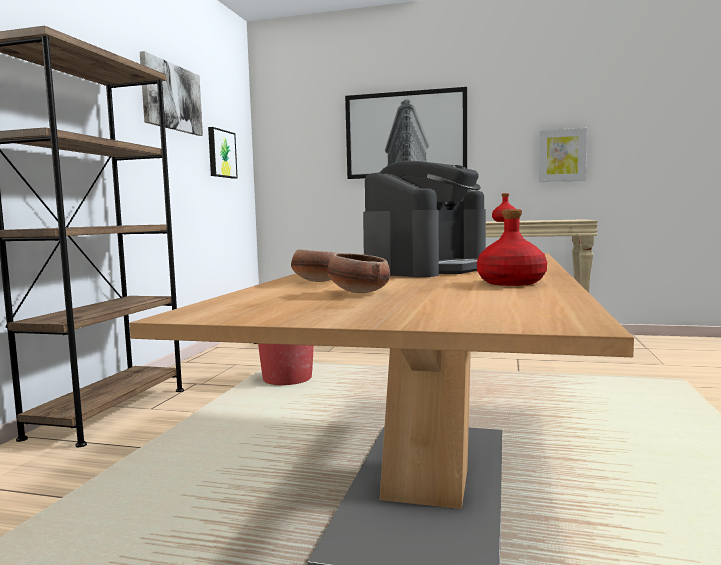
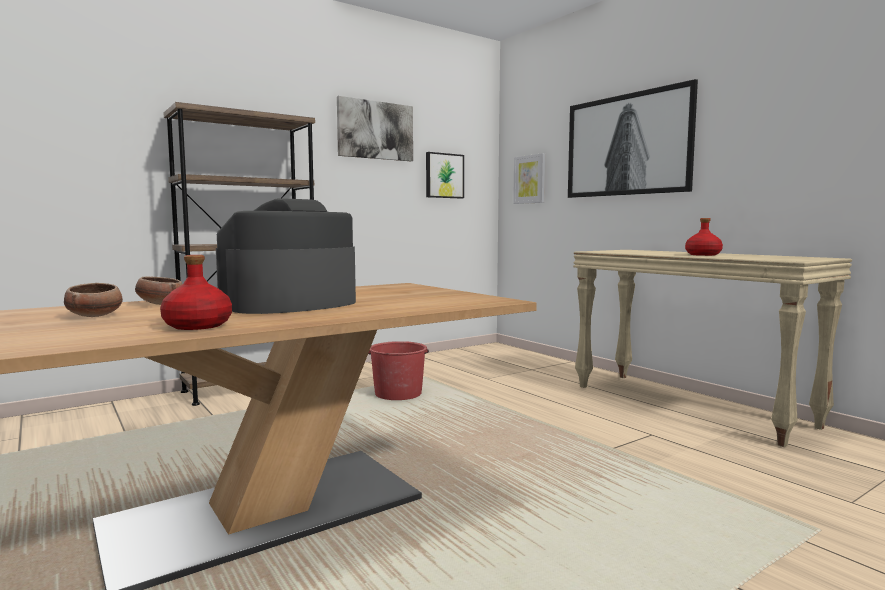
camera: 40 degrees right, 0 degrees up
coffee machine [363,160,486,277] -> coffee machine turned 150 degrees clockwise [216,198,356,314]
picture [539,128,587,182] -> picture moved to [513,153,545,204]

